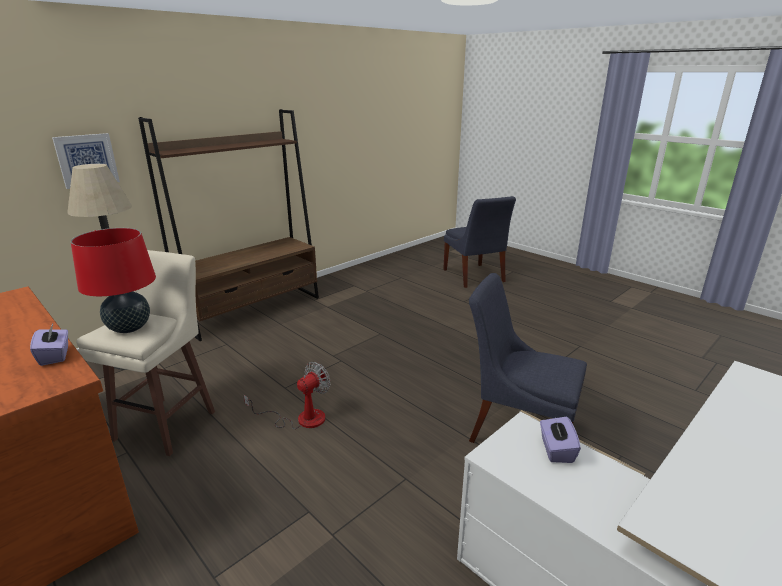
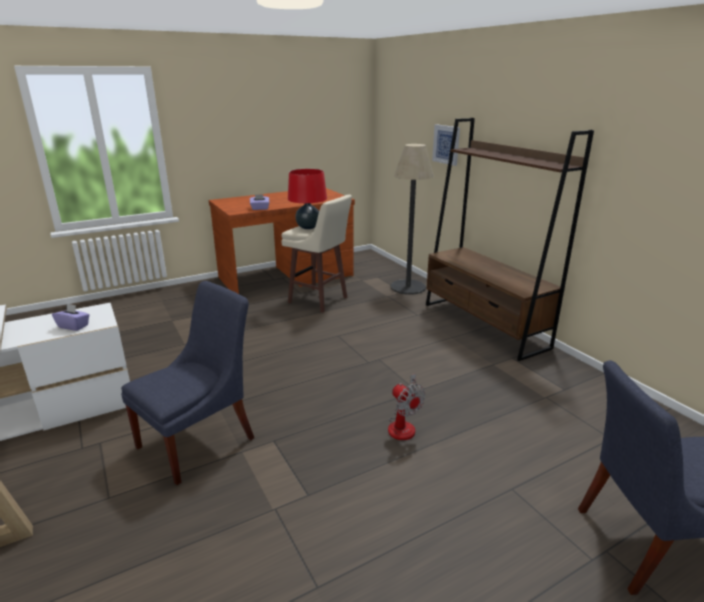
camera: 105 degrees right, 0 degrees up
fan [244,362,331,429] -> fan moved to [388,374,425,440]

